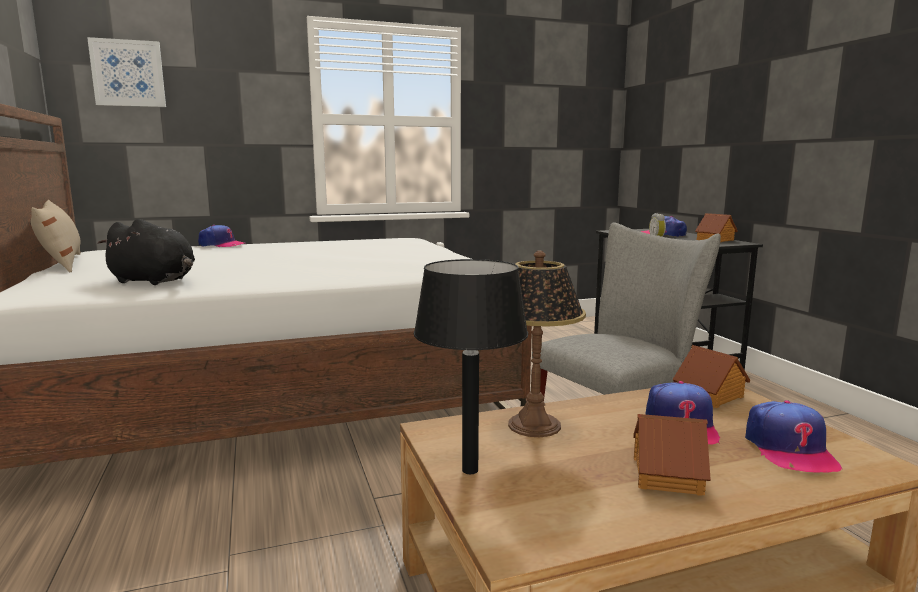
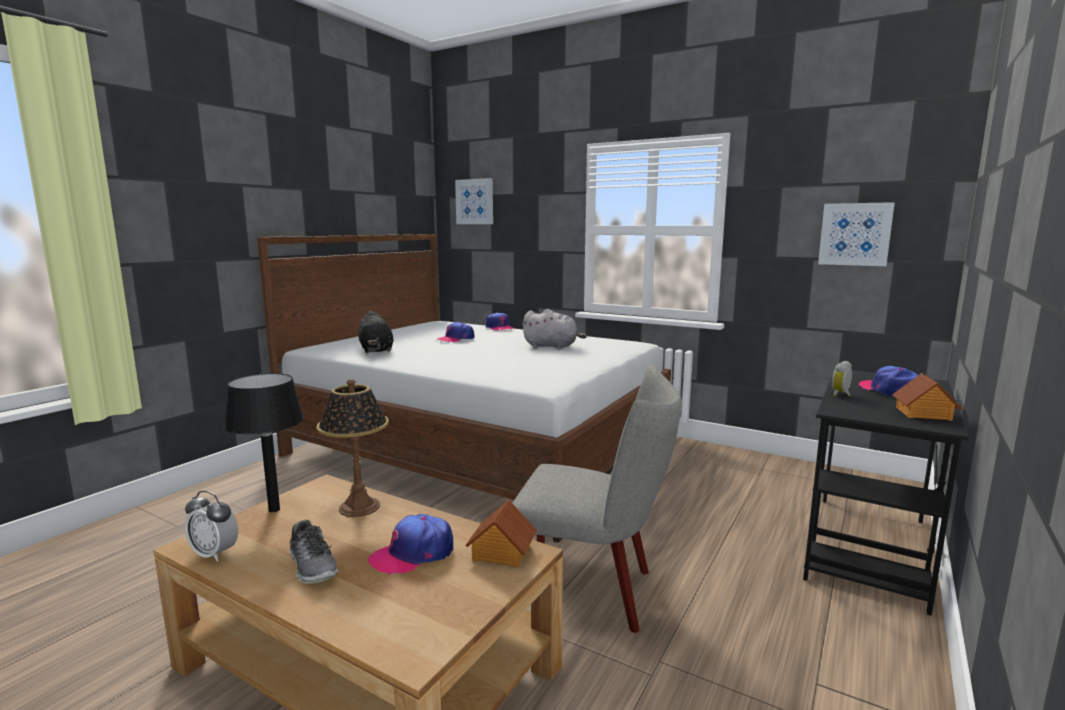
camera: 50 degrees right, 0 degrees up
beige pillow [31,200,81,273] -> none
toy house [633,414,711,496] -> shoe [290,520,338,584]
cap [745,400,843,472] -> cap moved to [437,322,474,342]
none -> alarm clock [185,491,238,562]
none -> grey plush toy [521,309,587,349]
none -> picture [818,202,895,266]

